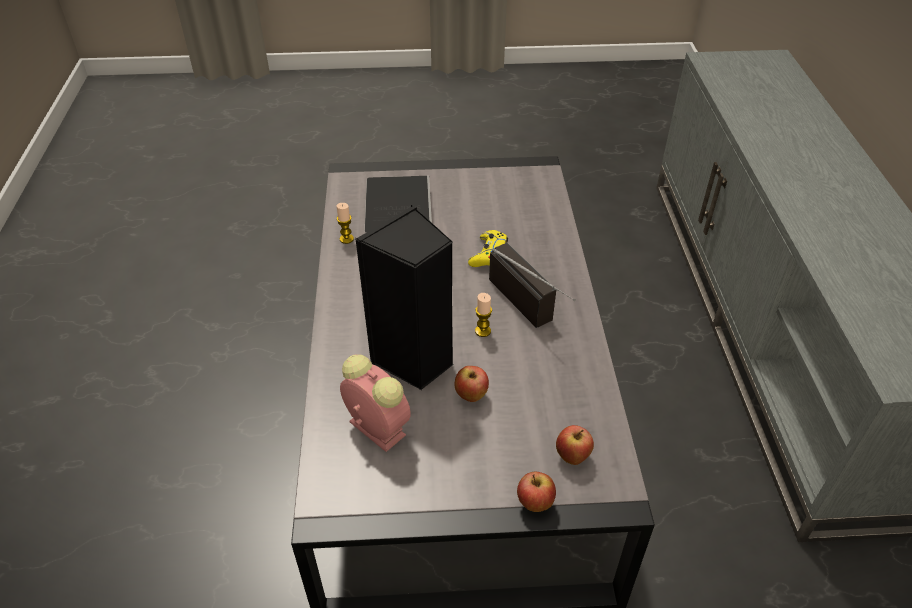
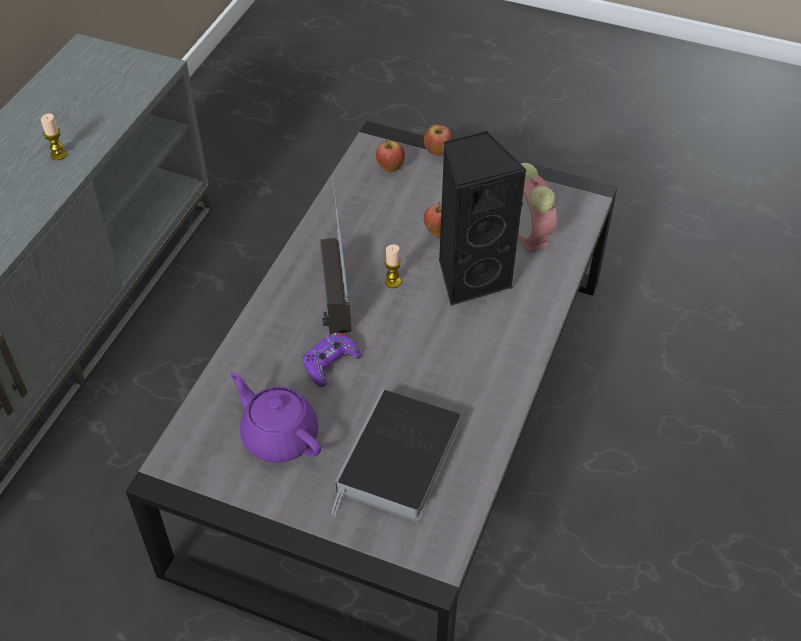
camera: 155 degrees left, 5 degrees up
candle [336,203,354,244] -> candle moved to [41,113,67,160]
yellow game controller [468,230,508,267] -> purple game controller [302,332,361,387]
none -> purple teapot [230,372,321,463]

